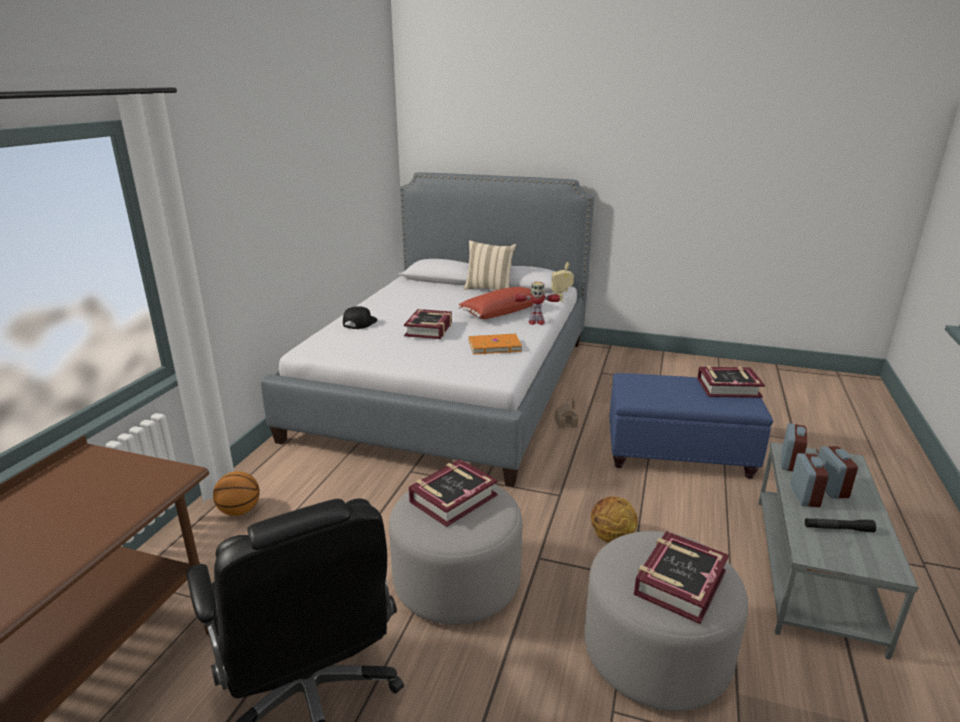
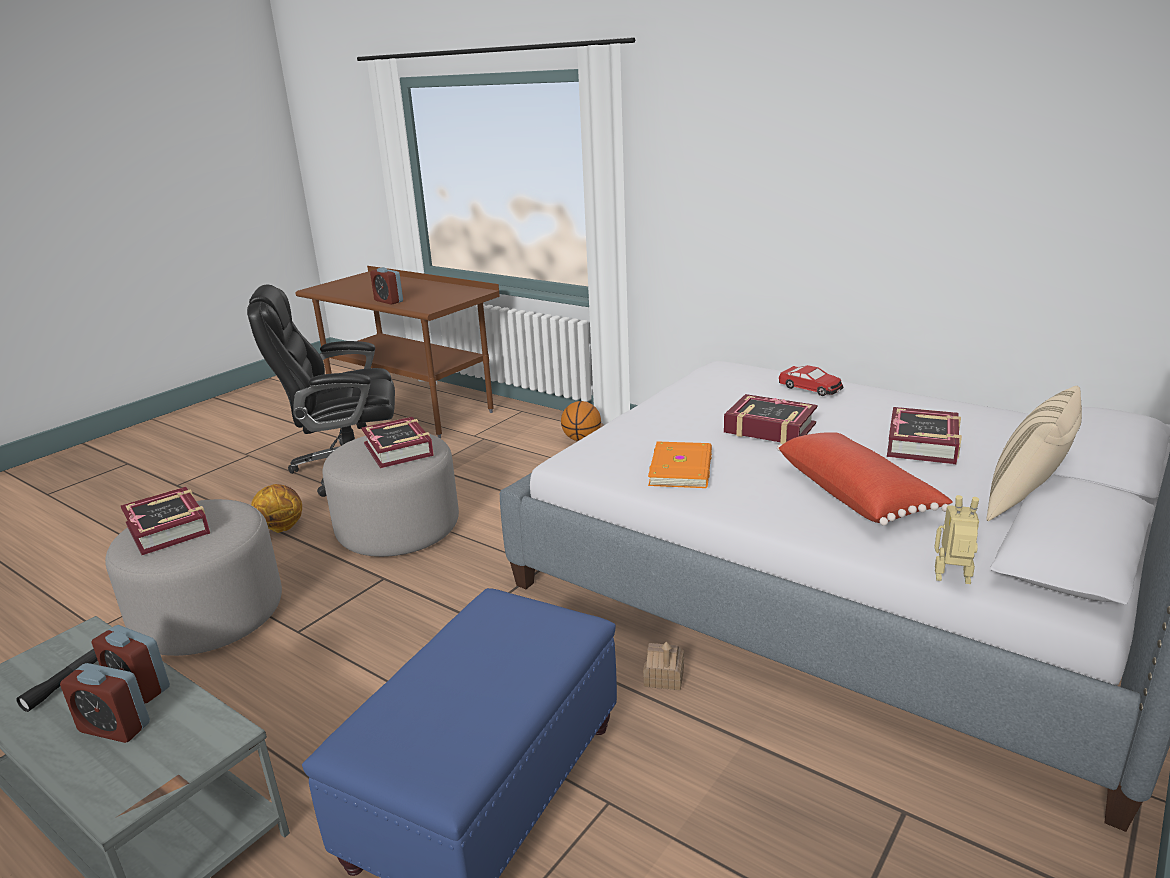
camera: 110 degrees right, 0 degrees up
black cap [343,306,377,329] -> toy car [779,365,843,396]
toy robot [514,282,560,325] -> none
basketball [591,496,638,543] -> basketball moved to [251,484,302,533]
book [697,366,765,398] -> book moved to [887,407,962,464]
alarm clock [781,423,807,471] -> alarm clock moved to [370,267,403,305]

